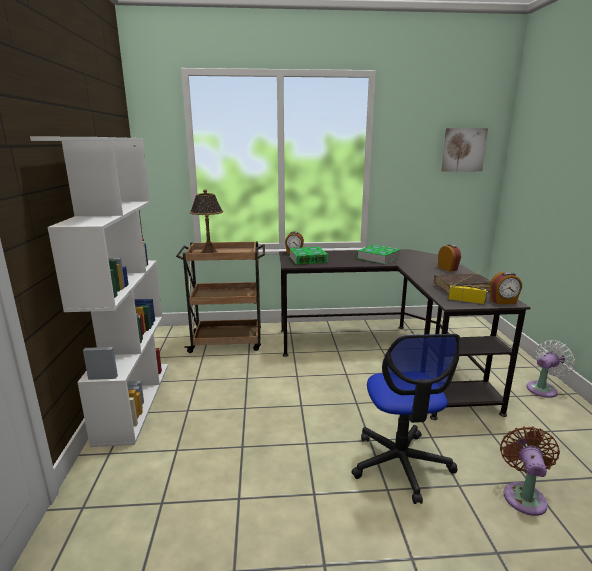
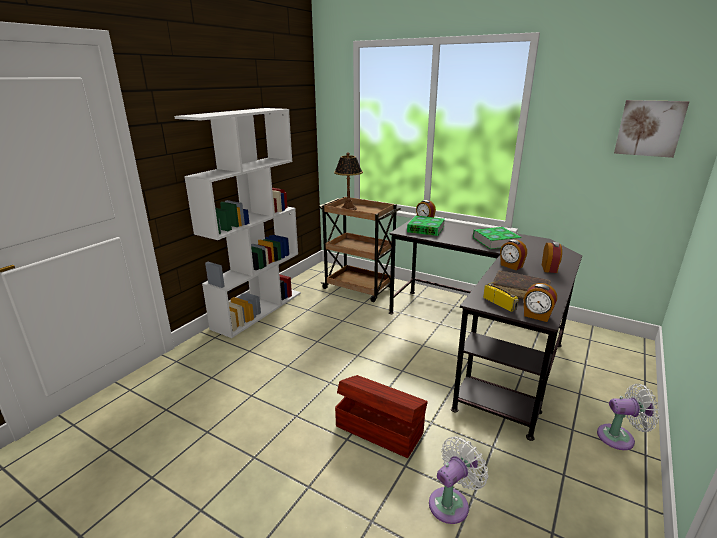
camera: 35 degrees right, 5 degrees up
office chair [351,334,460,504] -> brown storage box [335,375,428,458]
brown fan [500,426,560,516] -> white fan [429,436,488,524]
none -> alarm clock [500,240,527,270]

